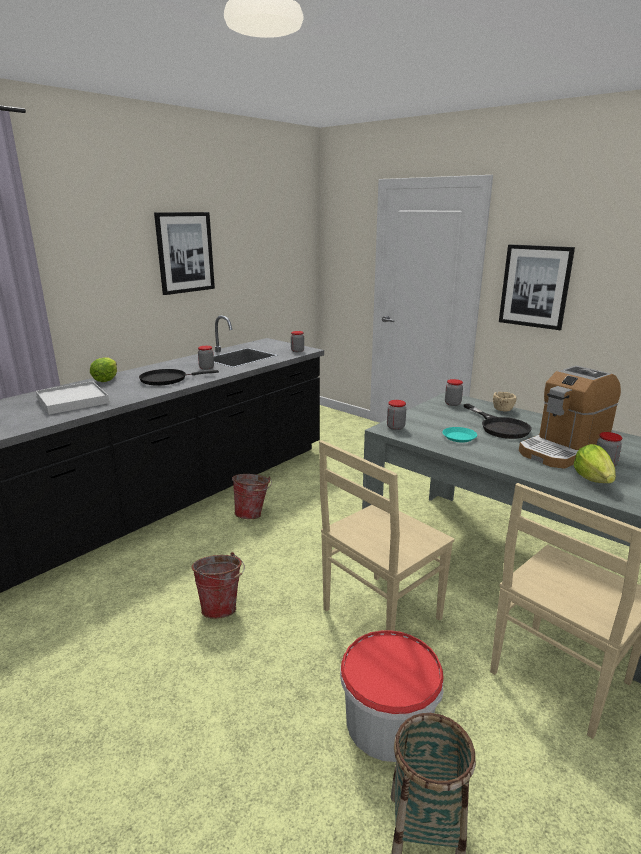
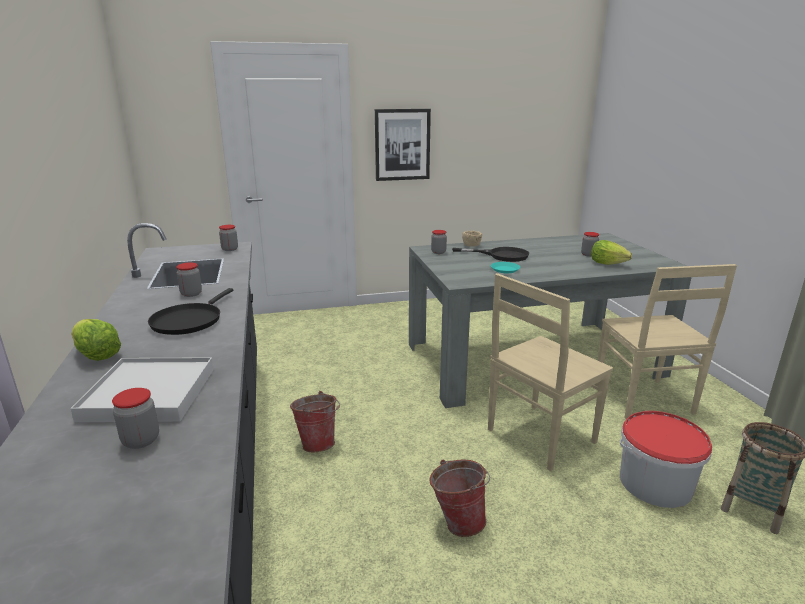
camera: 55 degrees left, 0 degrees up
picture [154,212,215,295] -> none
beige chair [319,440,454,631] -> beige chair turned 60 degrees clockwise [488,273,613,471]
jar [387,400,406,430] -> jar moved to [112,388,159,449]
coffee machine [519,366,621,469] -> none

